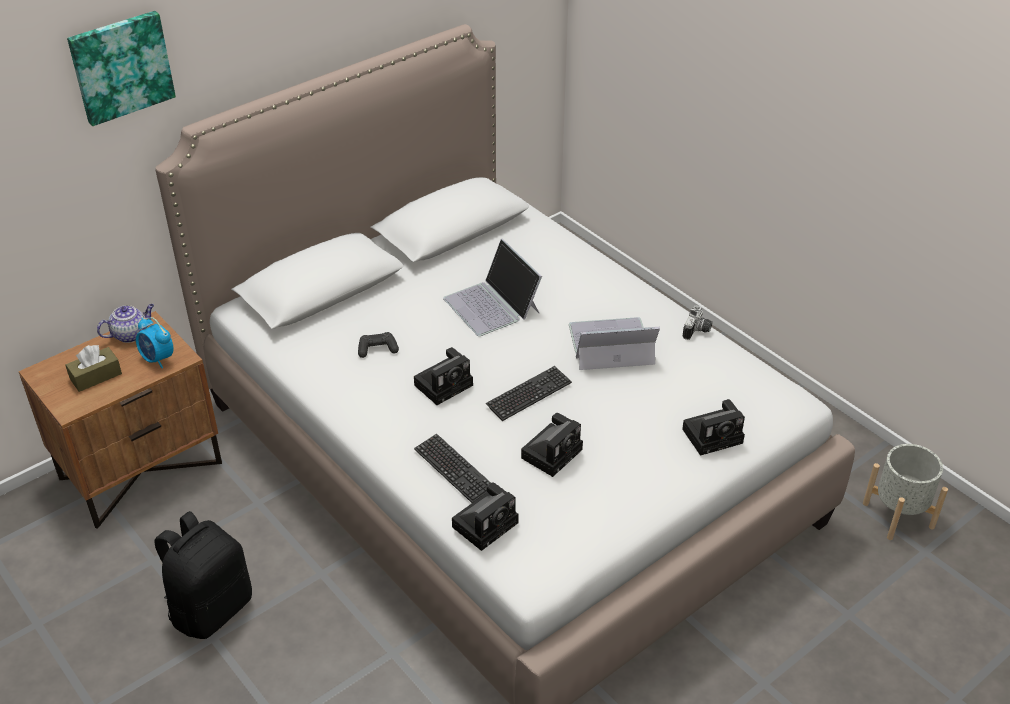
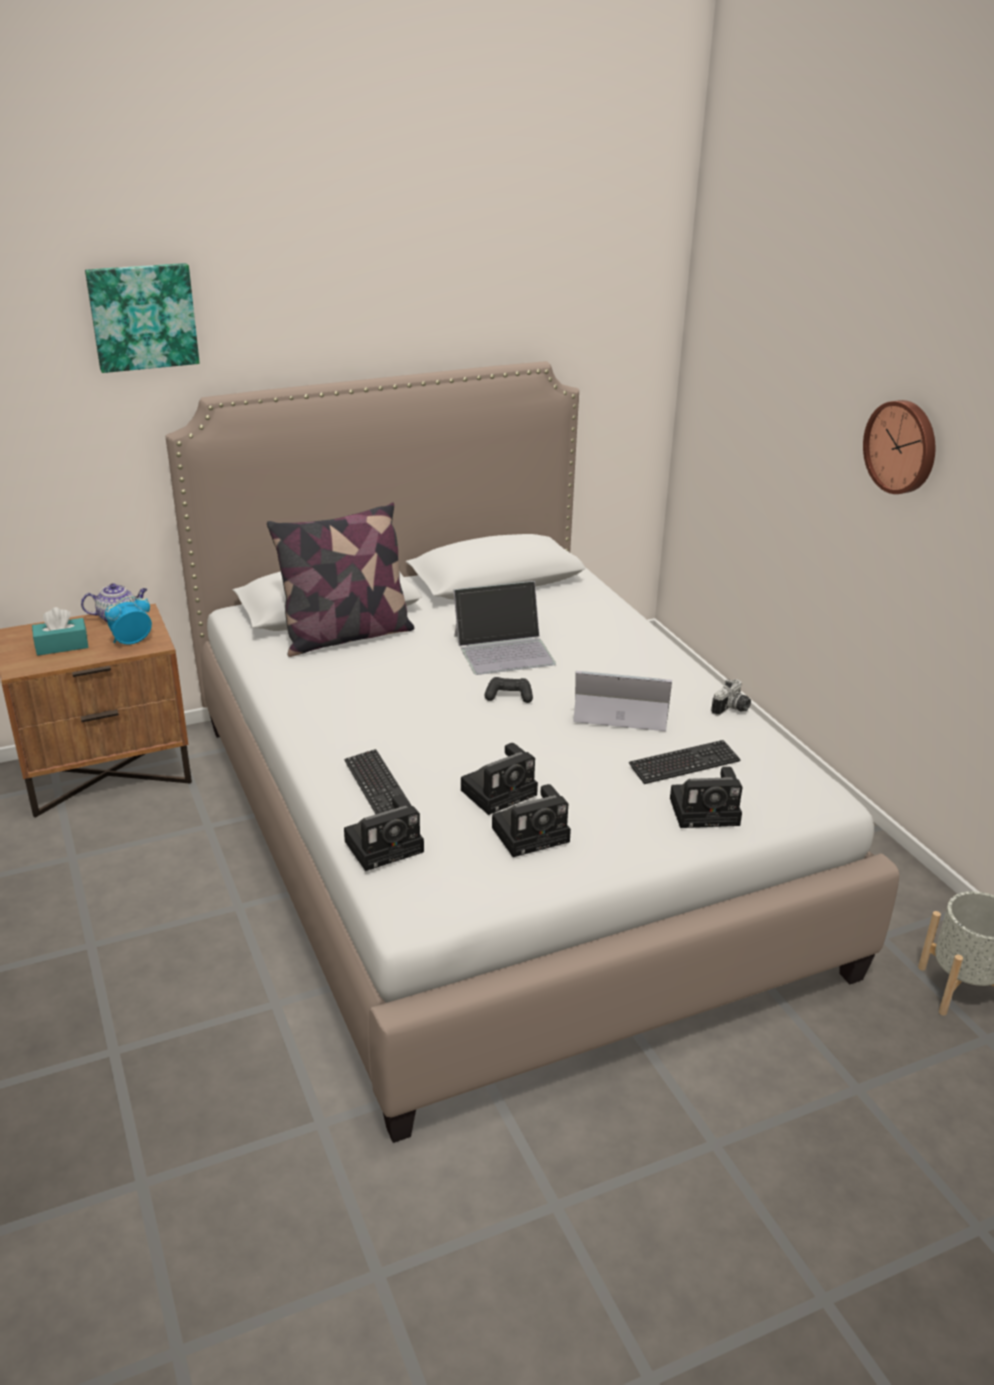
camera: 15 degrees right, 10 degrees down
brown tissue box [66,345,122,392] -> turquoise tissue box [32,607,89,656]
alarm clock [136,317,174,368] -> alarm clock turned 90 degrees clockwise [105,596,152,645]
black backpack [155,511,252,639] -> none
black game controller [358,332,399,358] -> black game controller moved to [485,677,533,703]
camera [414,347,473,405] -> camera moved to [492,784,571,857]
laptop [443,239,542,336] -> laptop turned 90 degrees counterclockwise [453,581,556,675]
keyboard [486,366,572,421] -> keyboard moved to [629,740,741,784]
none -> pillow [267,502,414,657]
none -> wall clock [863,400,935,494]

